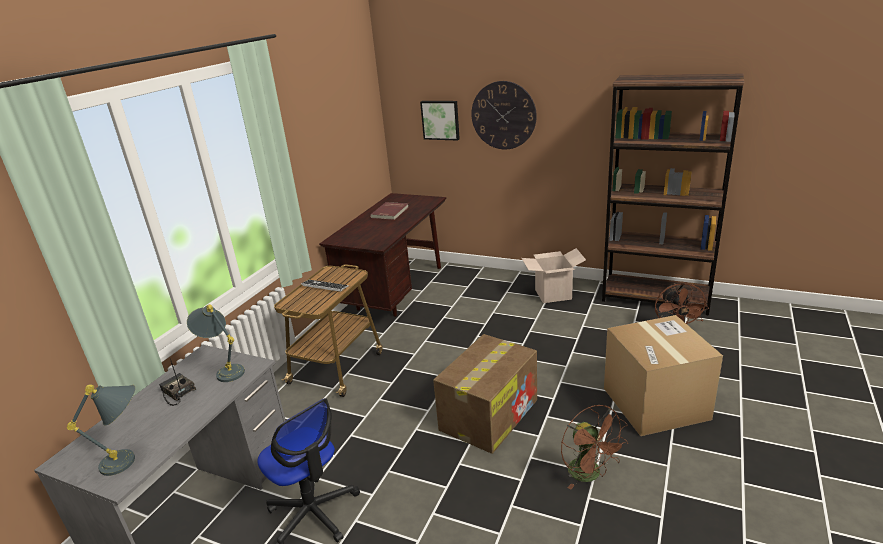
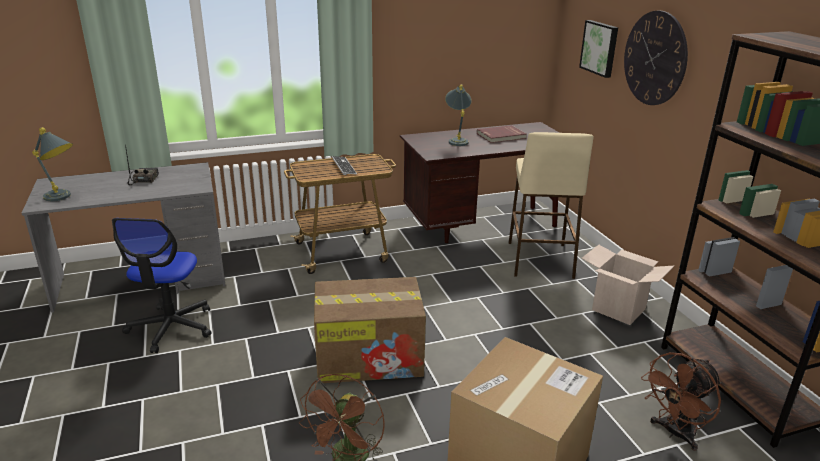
camera: 45 degrees right, 0 degrees up
grey table lamp [187,304,245,382] -> grey table lamp moved to [445,85,472,146]
none -> beige stool [509,132,594,279]

